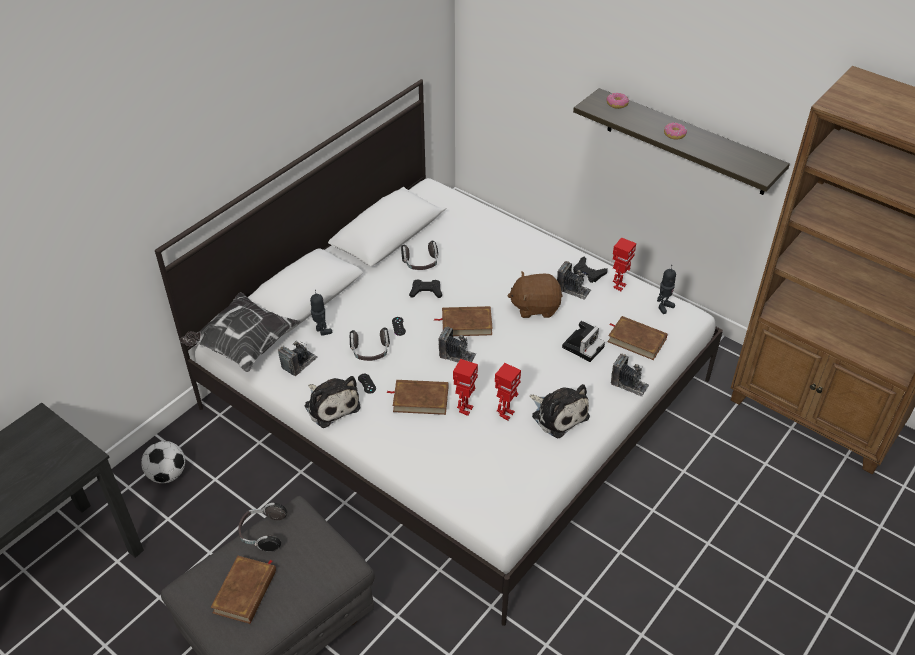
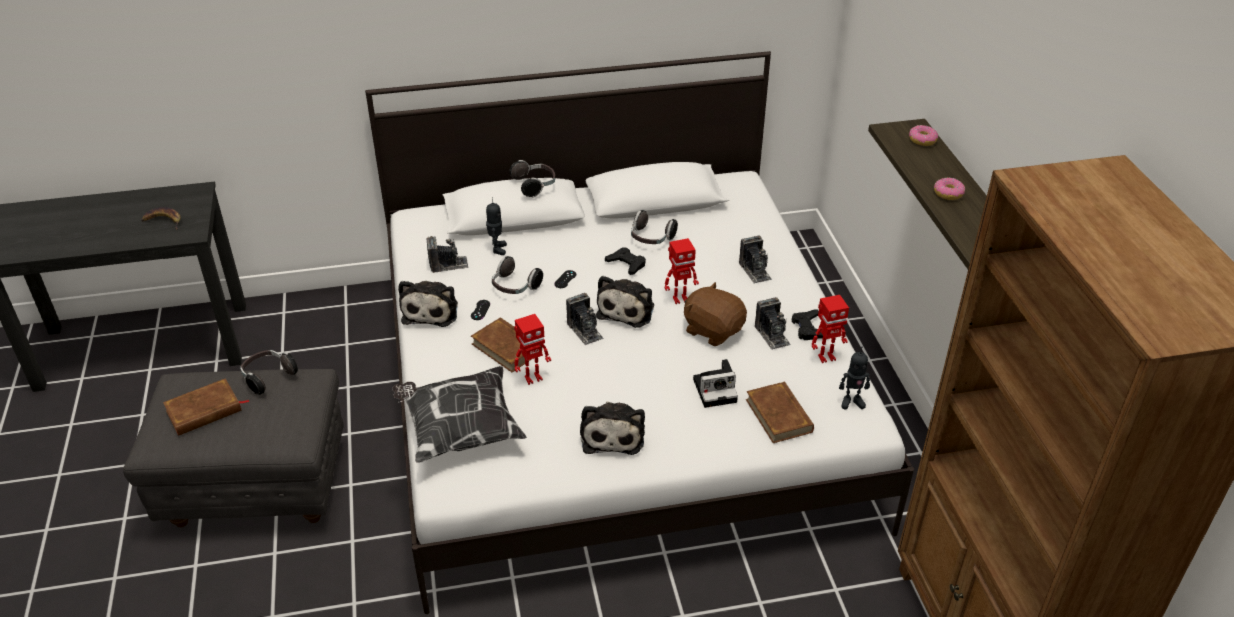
camera: 40 degrees right, 5 degrees down
football [141,441,185,483] -> none
pillow [180,292,301,372] -> pillow moved to [392,366,527,463]
brown book [434,306,493,336] -> plush toy [596,276,654,328]
toy robot [495,363,521,421] -> toy robot moved to [665,238,699,304]
camera [611,353,649,397] -> camera moved to [739,235,772,284]
none -> banana [141,207,181,230]
none -> headphones [510,160,555,198]

